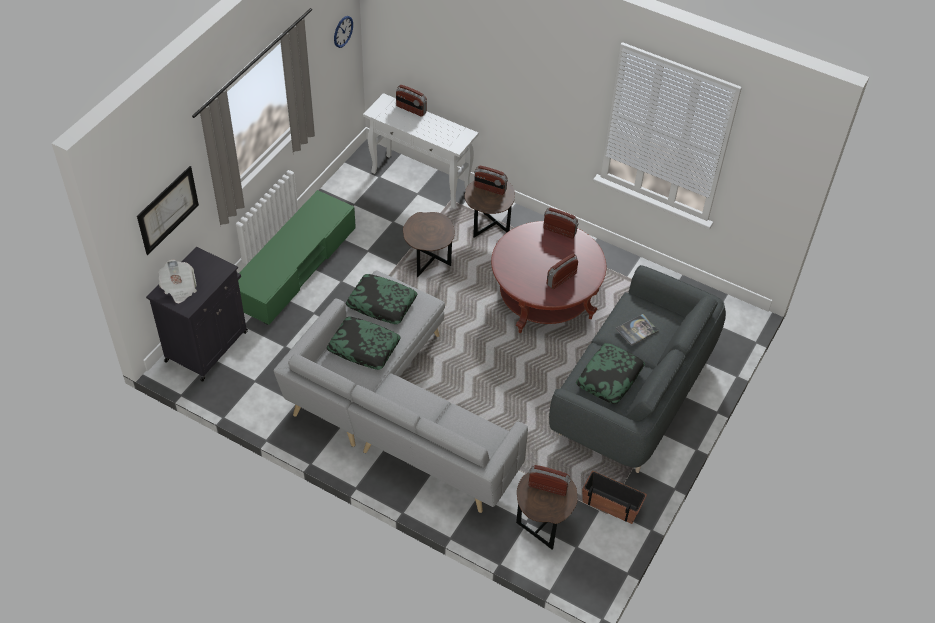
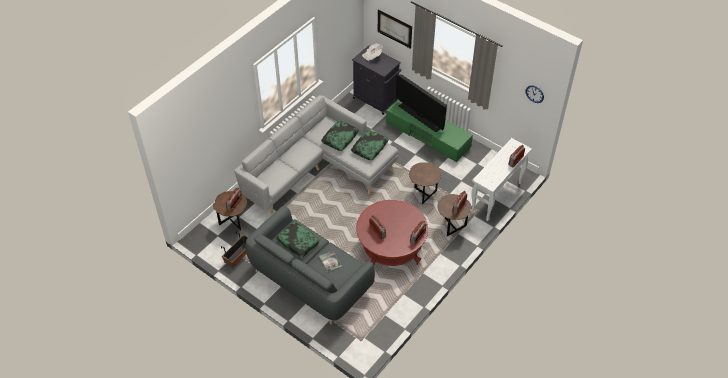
camera: 100 degrees right, 0 degrees up
none -> television [396,74,447,132]

